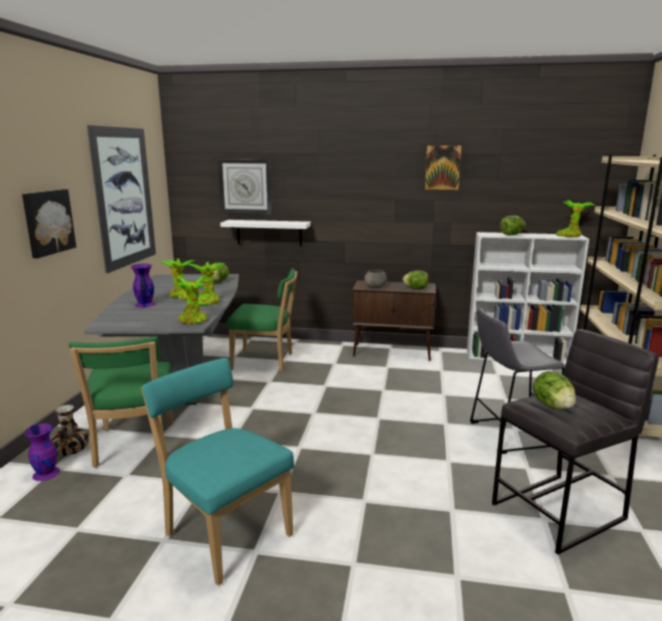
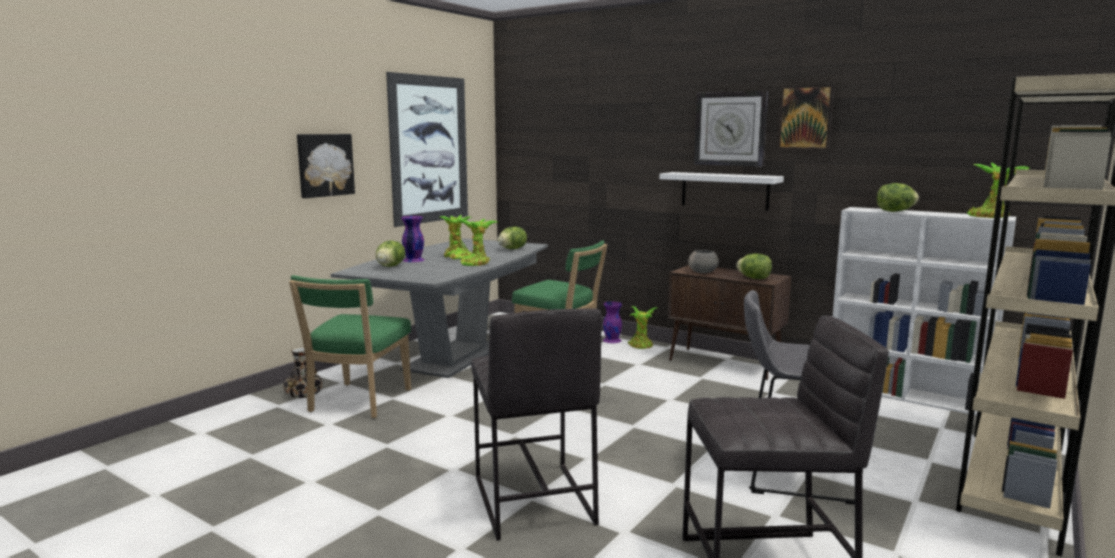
camera: 25 degrees right, 5 degrees down
purple vase [24,423,60,481] -> purple vase moved to [603,302,622,343]
turquoise chair [141,358,294,586] -> none
potted plant [177,275,207,324] -> potted plant moved to [628,306,657,349]
wall clock [218,159,272,214] -> wall clock moved to [694,91,768,166]
white shelf [220,220,311,246] -> white shelf moved to [659,172,784,211]
lettuce [533,371,576,409] -> lettuce moved to [376,240,405,267]
none -> grey stool [471,308,602,541]

